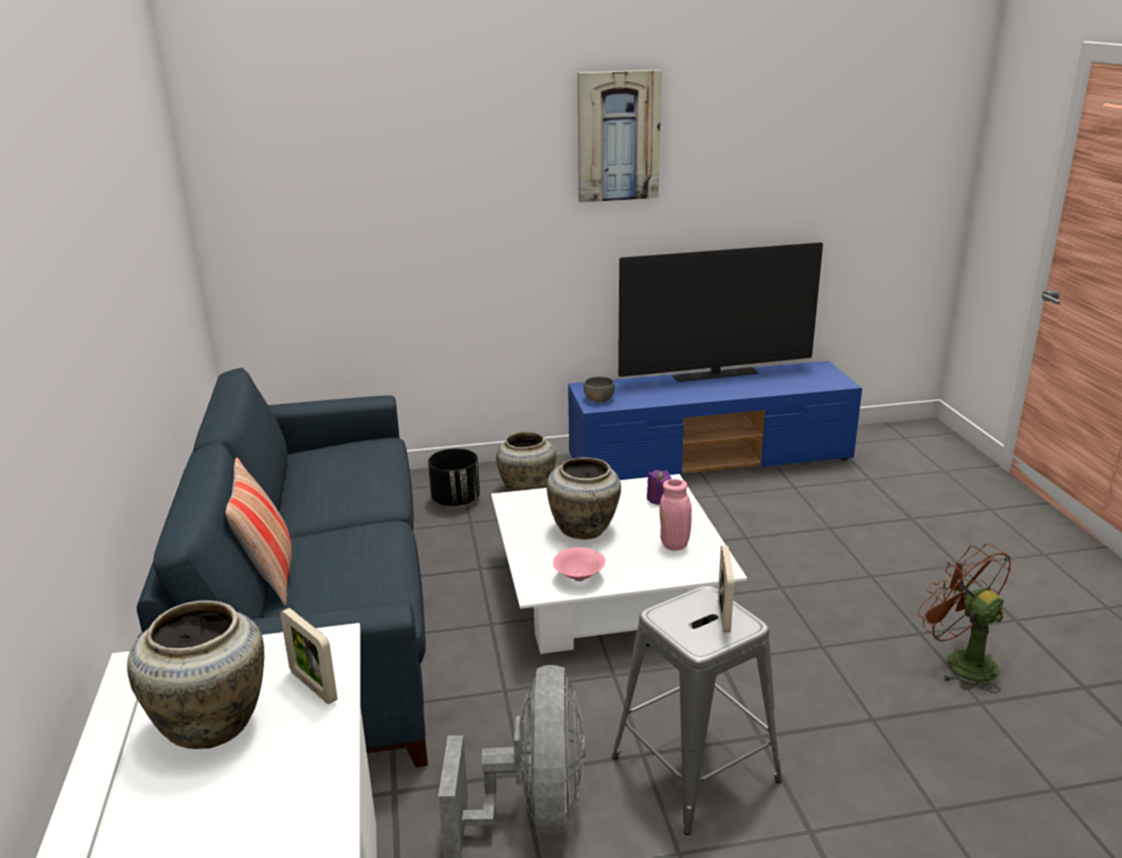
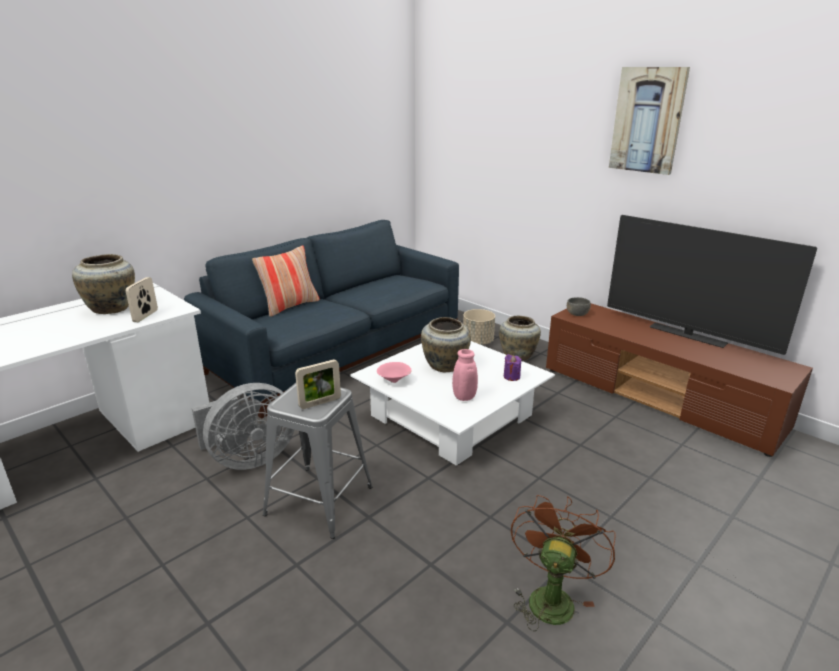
camera: 55 degrees right, 0 degrees up
black planter [428,449,480,506] -> beige planter [463,309,495,345]
blue tv stand [568,361,862,480] -> brown tv stand [546,304,813,457]

